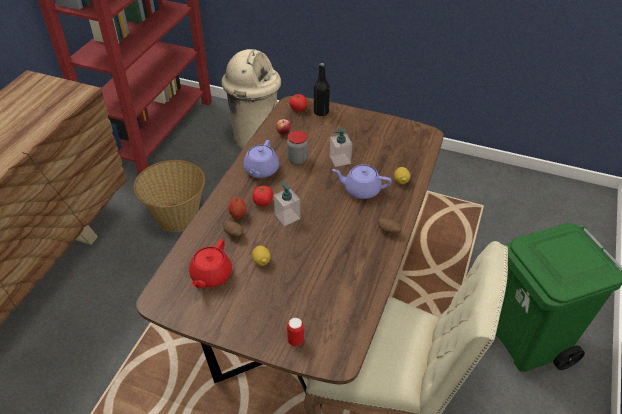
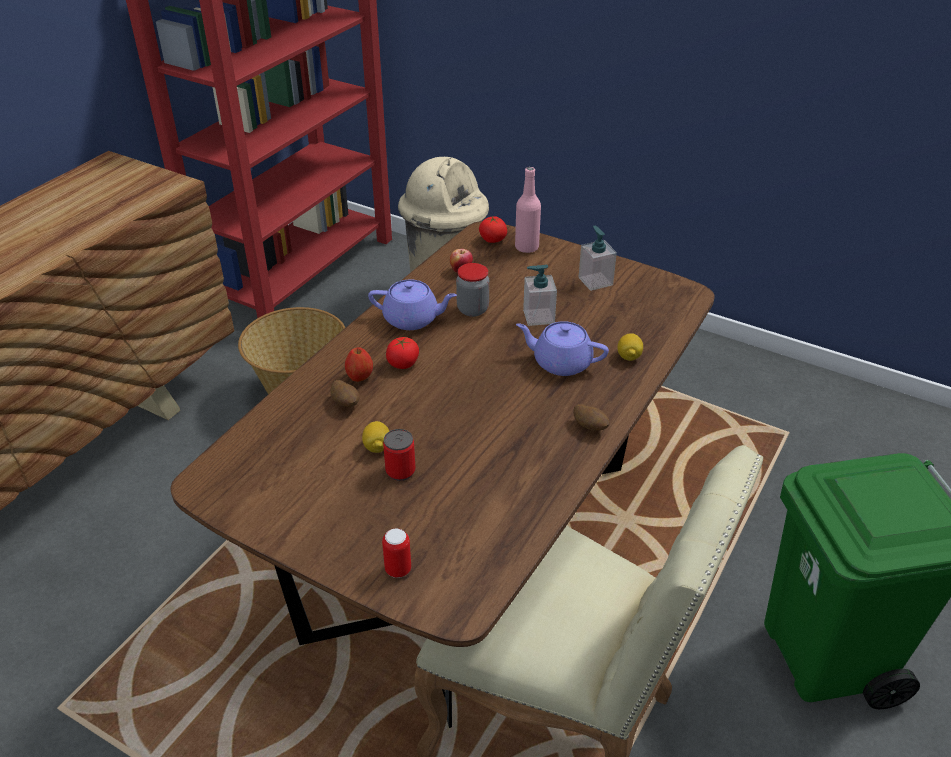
camera: 10 degrees right, 5 degrees down
red teapot [189,239,232,289] -> none
purple teapot [243,140,279,178] -> purple teapot turned 105 degrees counterclockwise [368,280,457,330]
soap dispenser [274,181,300,226] -> soap dispenser moved to [579,226,617,291]
black bottle [314,63,330,116] -> pink bottle [515,167,541,253]
none -> can [383,429,416,481]

